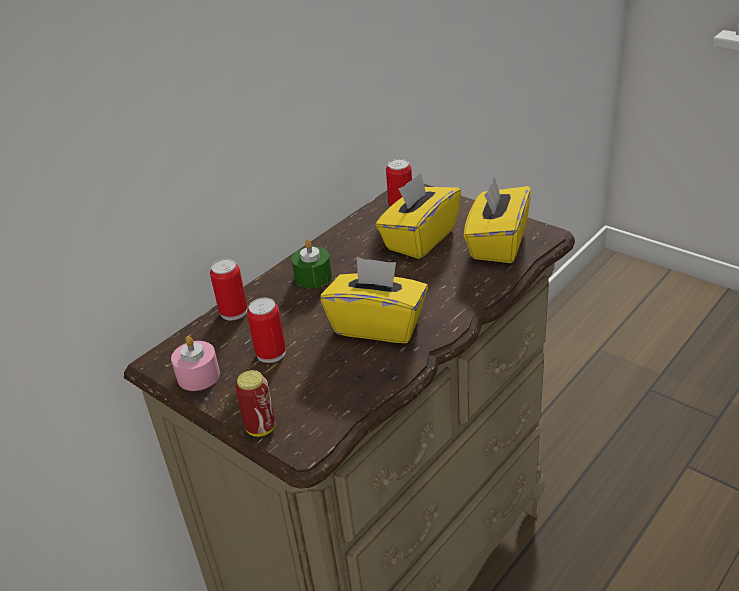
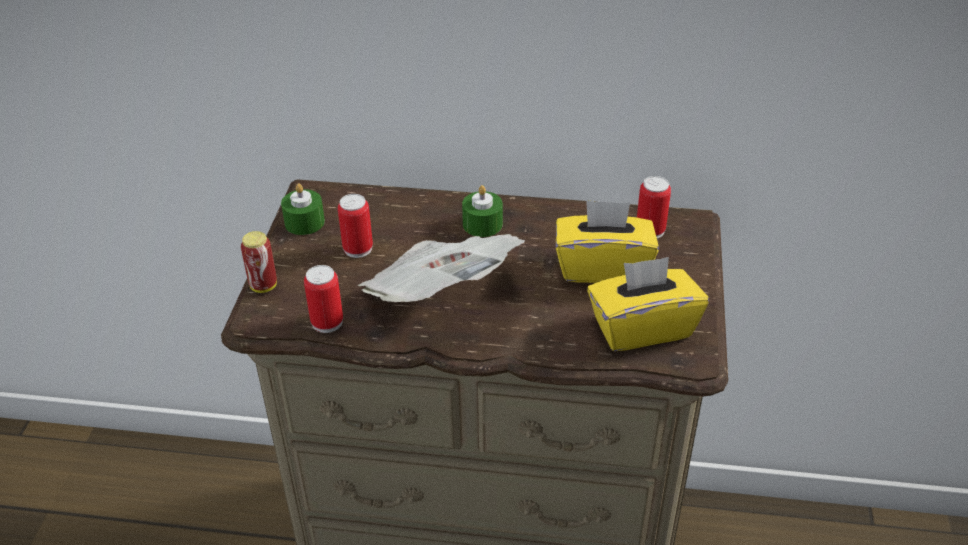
camera: 55 degrees right, 5 degrees up
pink candle [171,336,220,391] -> green candle [281,183,325,235]
can [210,259,248,320] -> can moved to [304,265,343,333]
yellow tissue box [321,257,428,343] -> newspaper [358,234,525,302]

